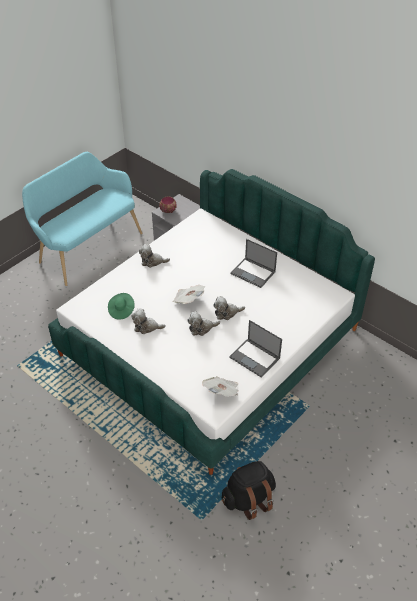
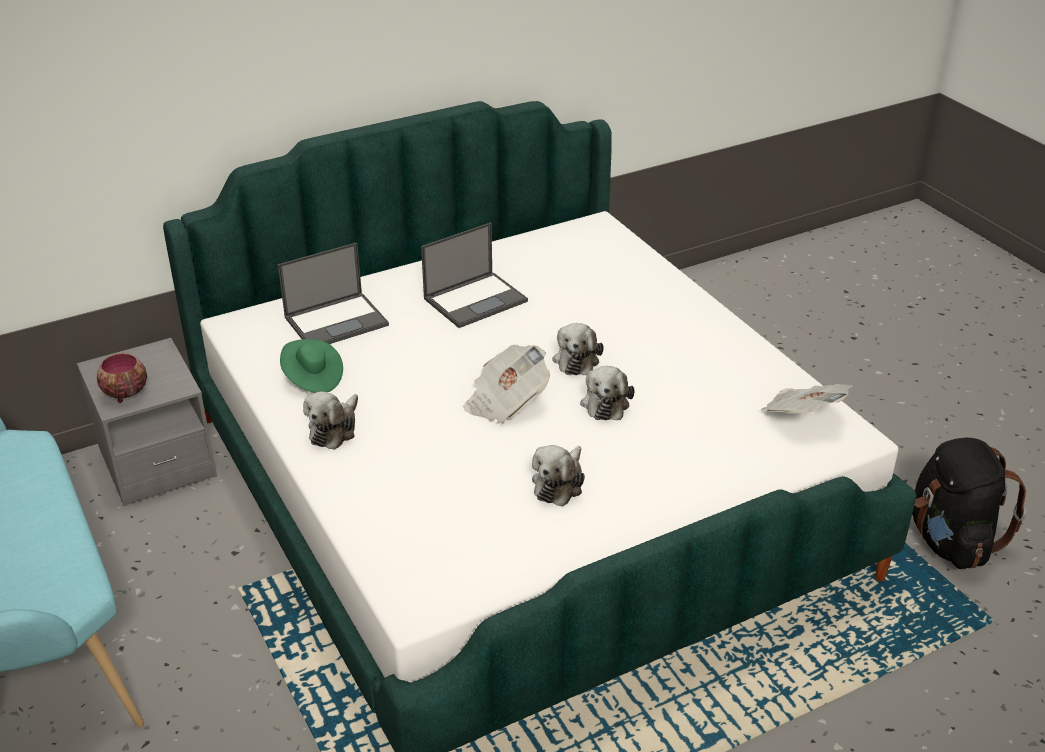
camera: 70 degrees left, 10 degrees down
green hat [108,293,135,320] -> green hat moved to [280,339,343,393]
laptop [229,320,282,378] -> laptop moved to [278,242,389,344]

